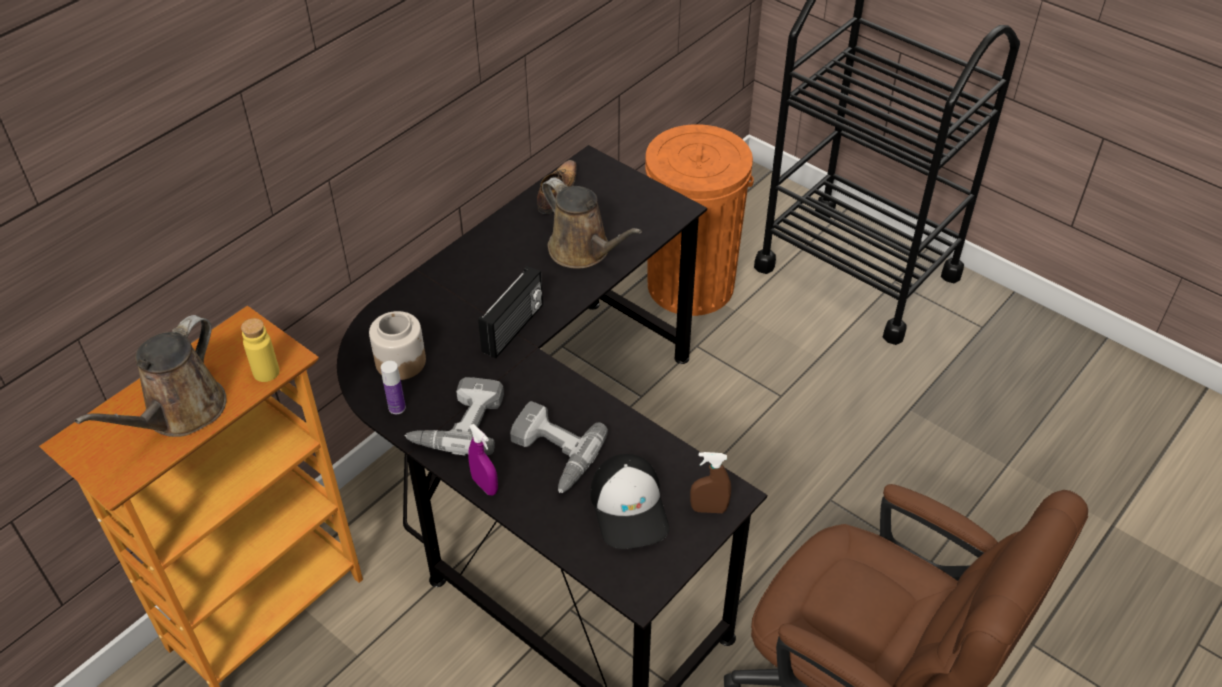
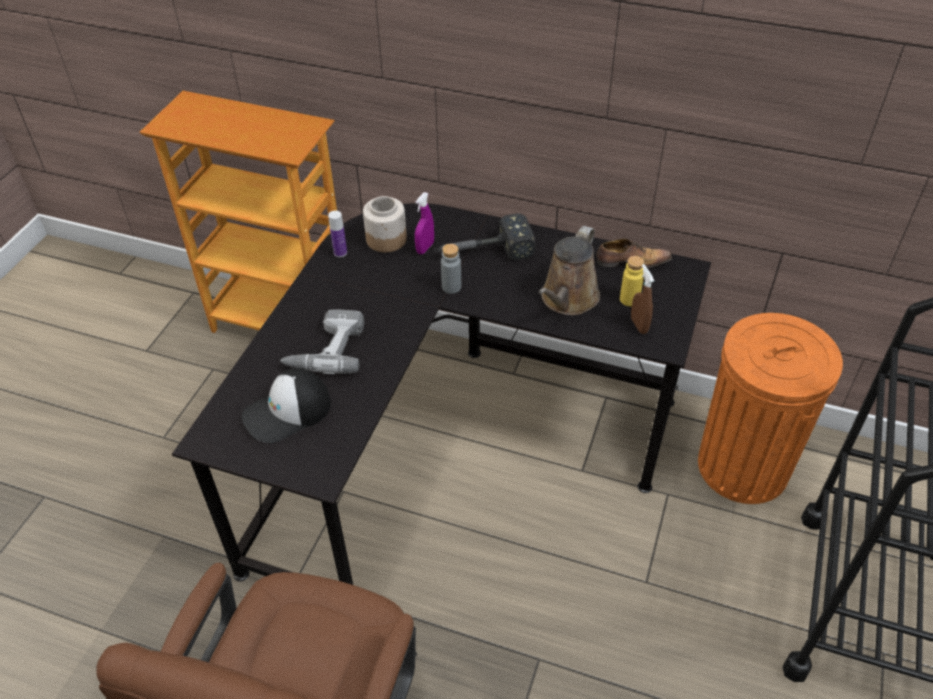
camera: 70 degrees right, 0 degrees up
brown watering can [74,315,226,437] -> none
yellow bottle [241,318,279,382] -> yellow bottle moved to [620,256,644,307]
power drill [405,377,504,456] -> none
purple spray bottle [468,424,498,495] -> purple spray bottle moved to [415,192,434,254]
radio [478,266,543,359] -> grey bottle [441,244,461,294]
brown spray bottle [690,452,731,513] -> brown spray bottle moved to [631,264,654,334]
none -> hammer [434,213,535,260]

